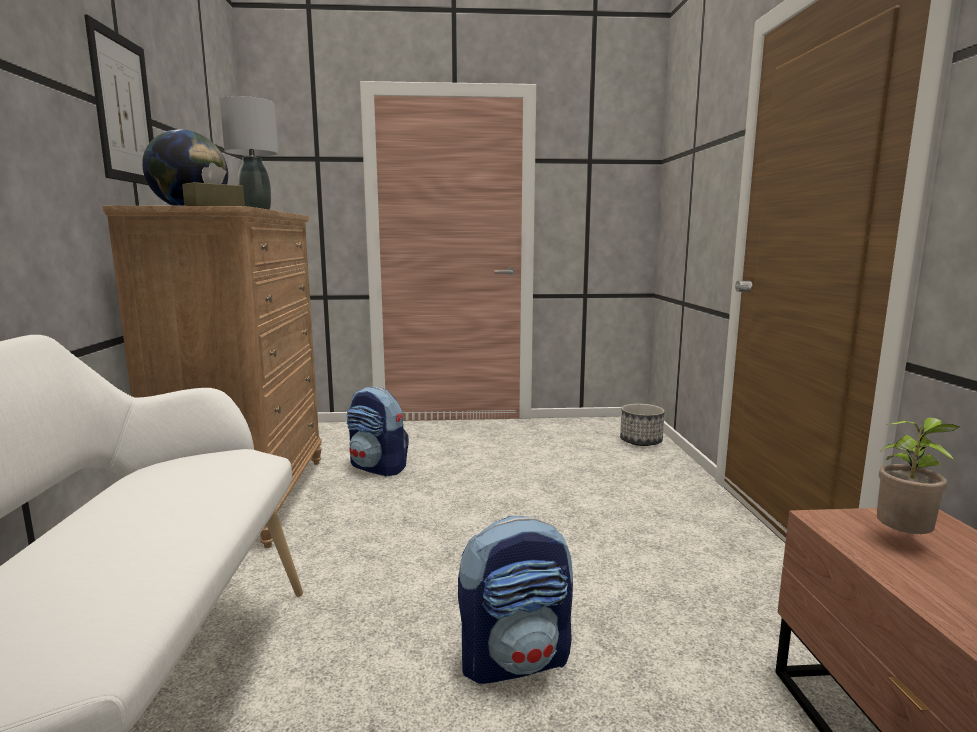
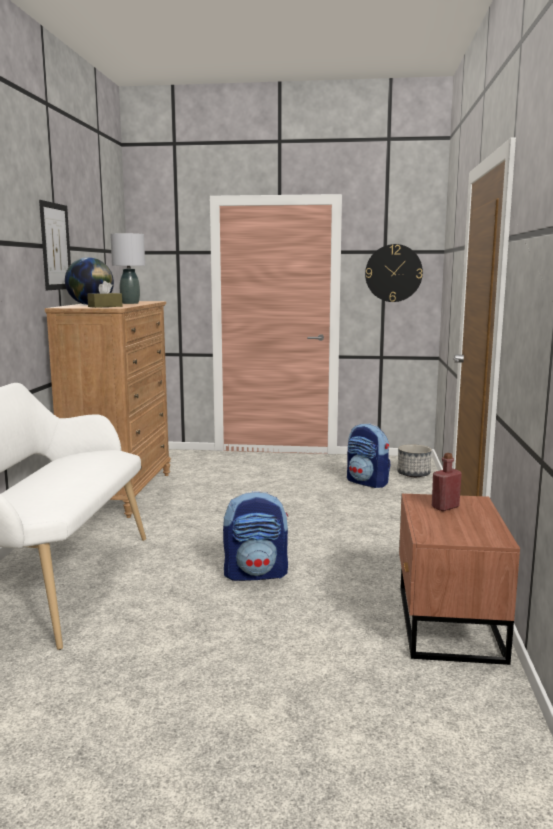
camera: 10 degrees right, 0 degrees up
backpack [347,387,409,477] -> backpack moved to [347,423,391,488]
potted plant [877,417,959,534] -> red bottle [432,453,462,511]
none -> wall clock [365,244,423,302]

